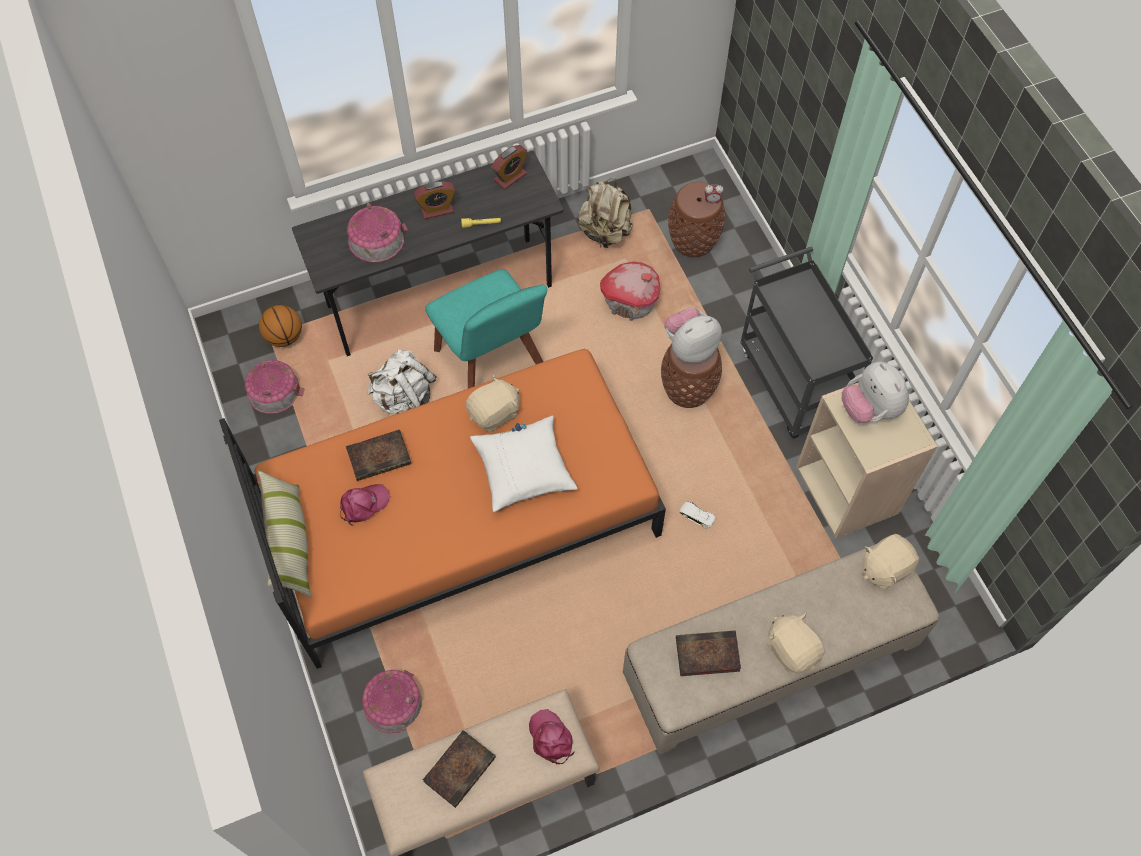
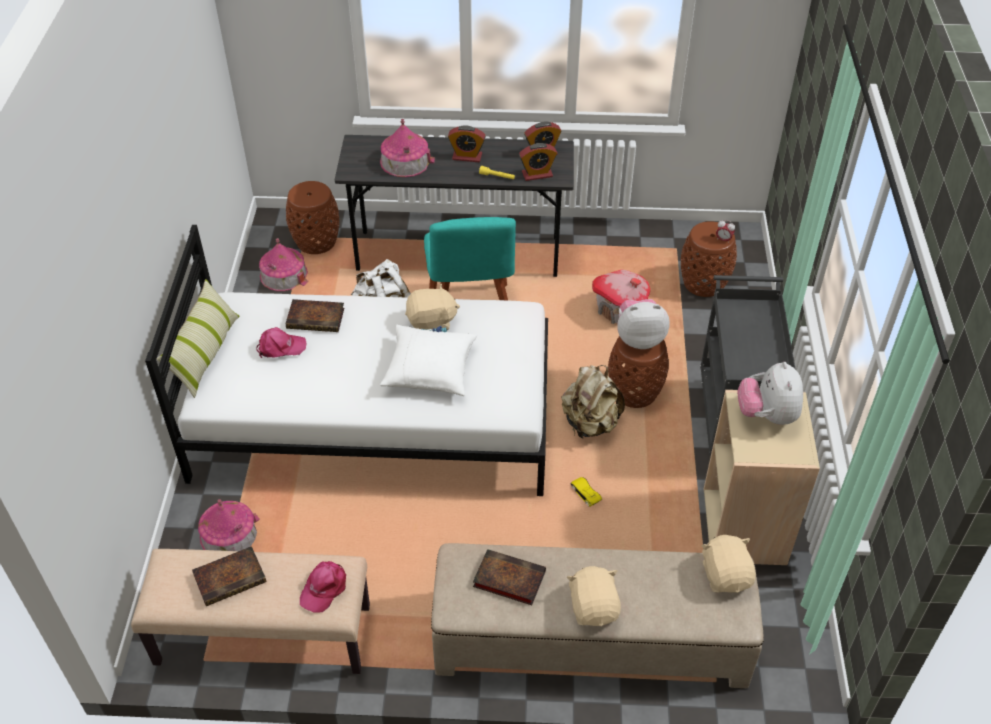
camera: 25 degrees right, 15 degrees down
orange bed [219,349,666,669] -> white bed [145,225,548,496]
basketball [259,305,302,347] -> brown stool [286,181,339,254]
pink cap [529,709,575,764] -> pink cap turned 150 degrees counterclockwise [300,561,346,613]
beige backpack [578,178,633,248] -> beige backpack moved to [562,365,625,438]
white toy car [679,502,716,529] -> yellow toy car [570,477,602,507]
beige plush toy [861,534,919,590] -> beige plush toy turned 90 degrees clockwise [702,535,756,593]
none -> alarm clock [519,143,557,181]

